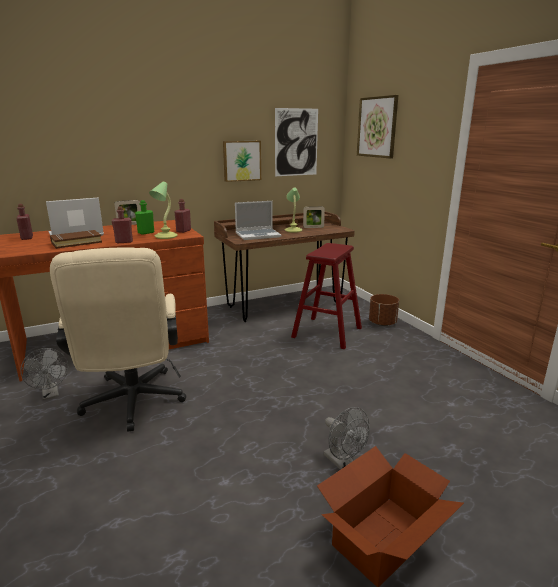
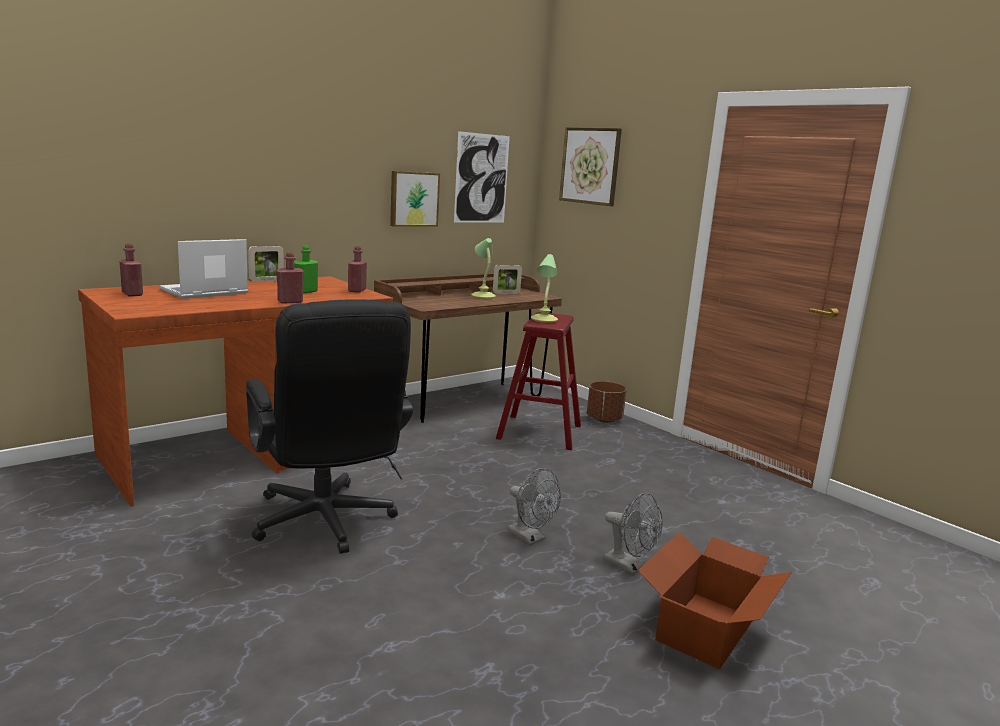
camera: 15 degrees left, 5 degrees down
grey fan [20,348,69,400] -> grey fan moved to [507,468,561,545]
brown book [50,230,102,249] -> none
beige office chair [50,247,186,432] -> black office chair [246,299,413,554]
table lamp [149,182,178,239] -> table lamp moved to [531,254,558,323]
laptop [235,201,282,240] -> none

